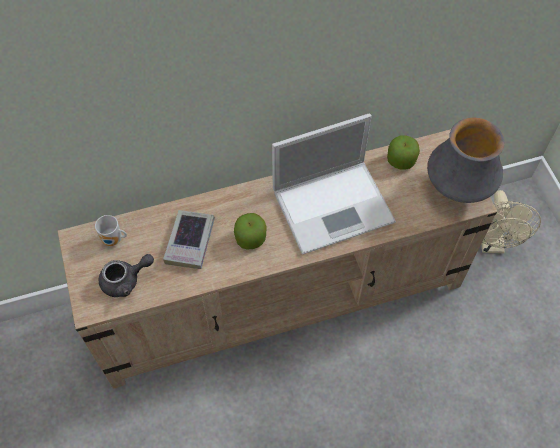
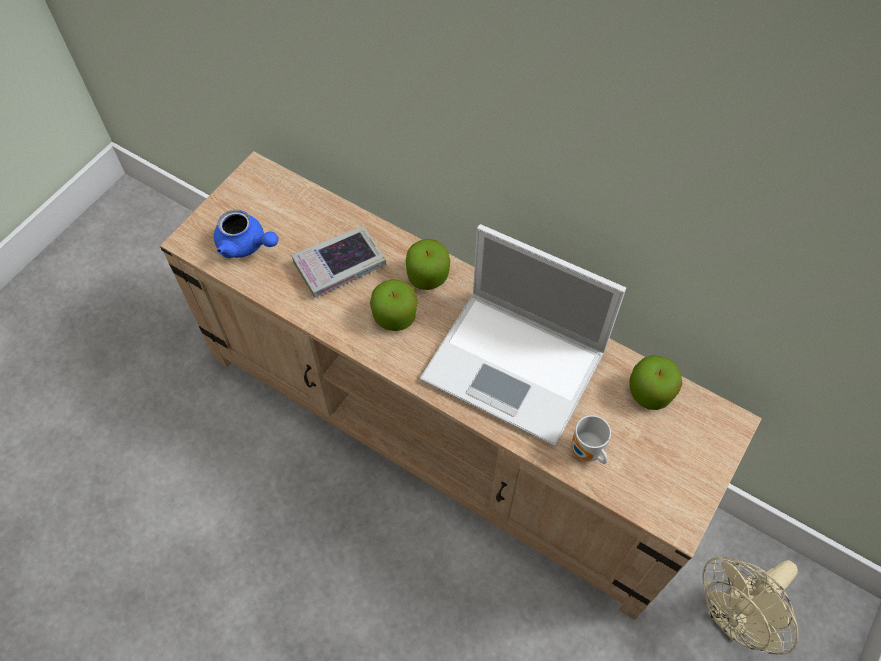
camera: 50 degrees right, 0 degrees up
mug [95,215,127,246] -> mug moved to [571,415,611,464]
grey teapot [99,254,154,297] -> blue teapot [214,210,278,258]
vase [427,117,505,203] -> none
none -> apple [405,239,450,290]

